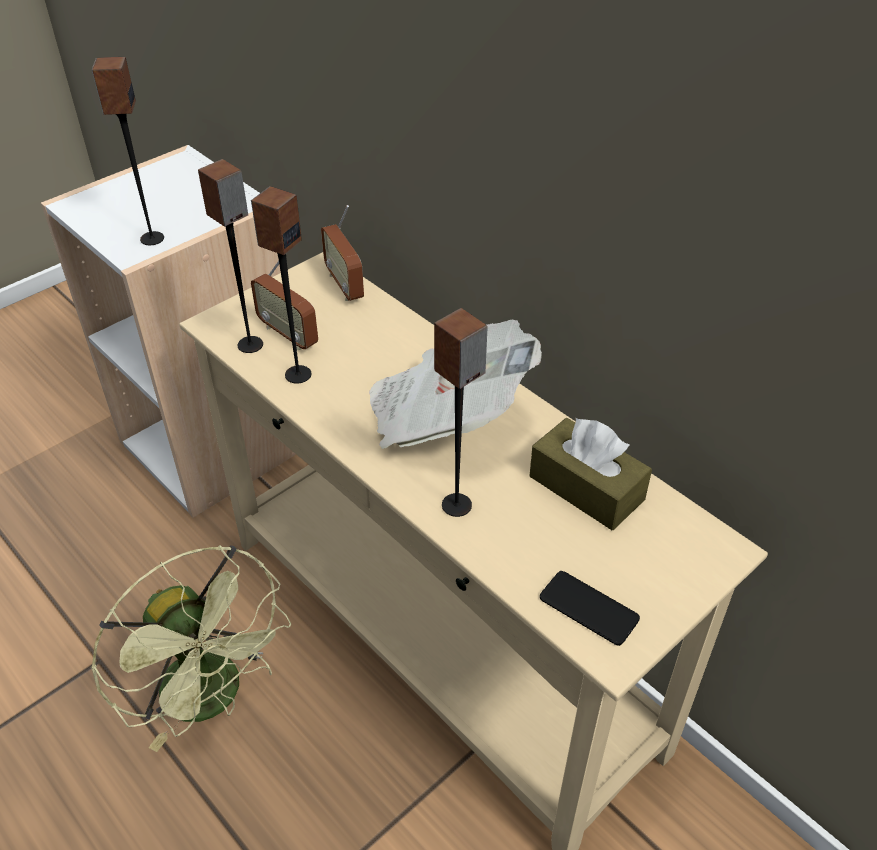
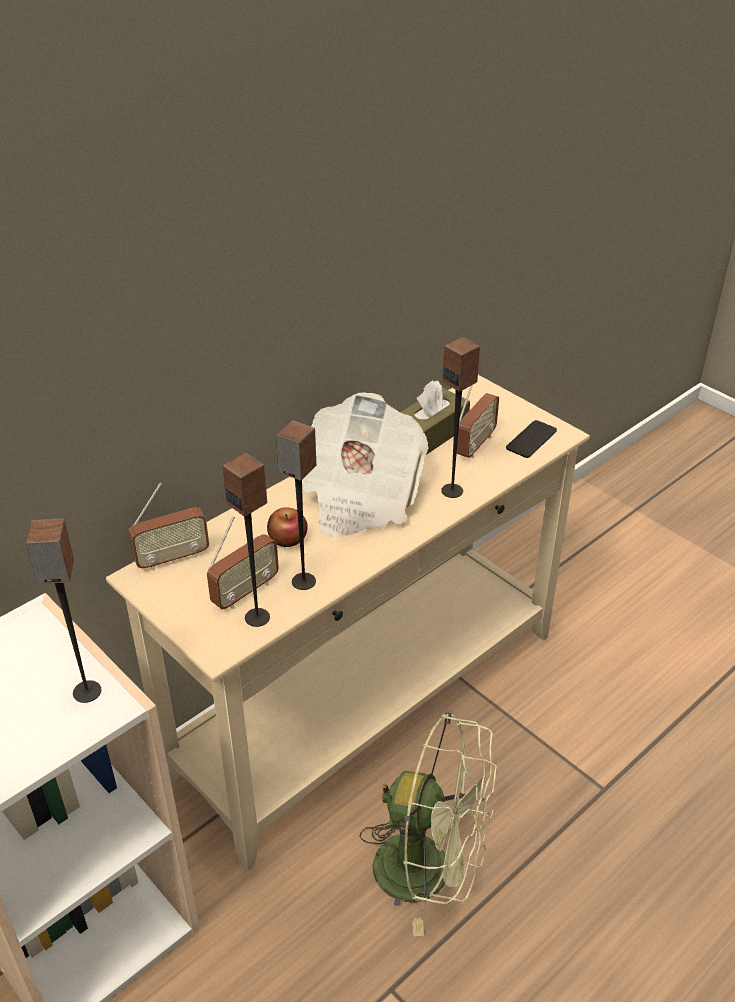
camera: 90 degrees left, 5 degrees down
green fan [91,545,291,752] -> green fan turned 60 degrees clockwise [359,712,497,936]
none -> apple [267,508,308,547]
none -> radio [457,385,499,458]

